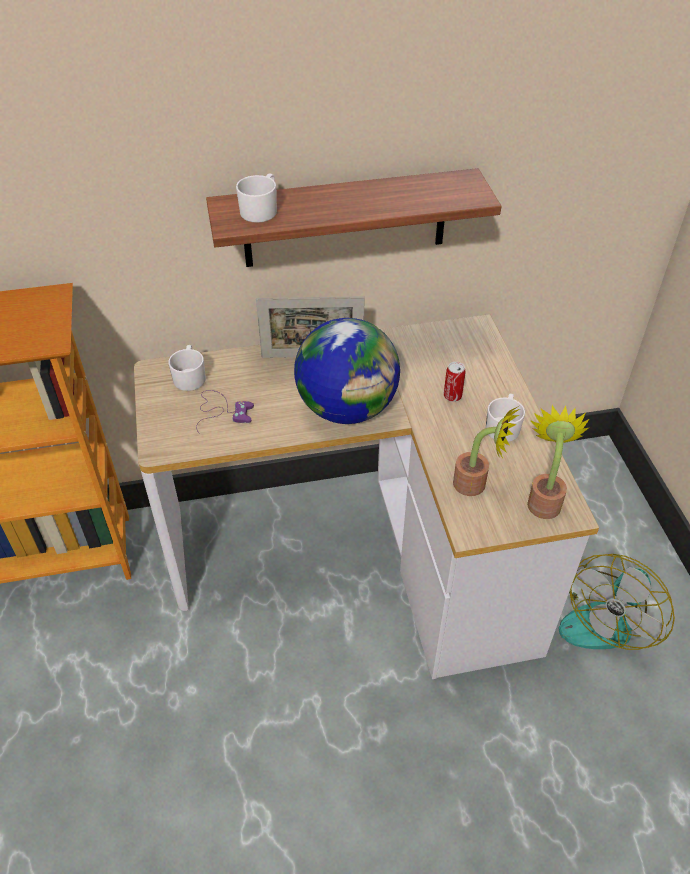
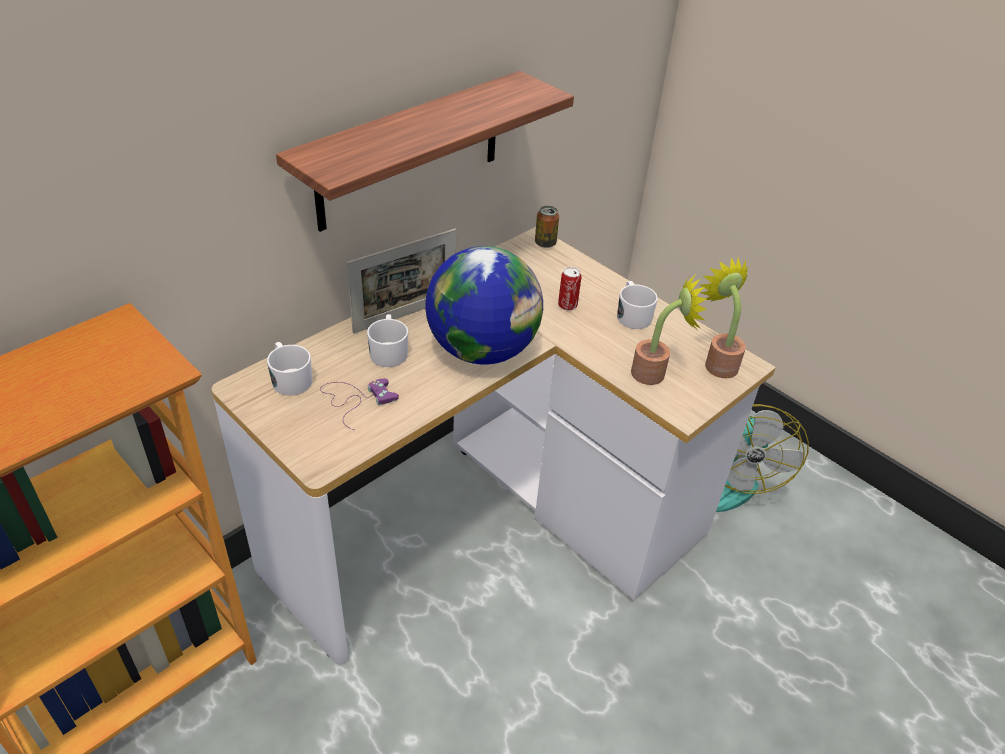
camera: 35 degrees left, 5 degrees down
white mug [236,173,277,223] -> white mug moved to [367,314,408,367]
none -> can [535,206,559,248]

